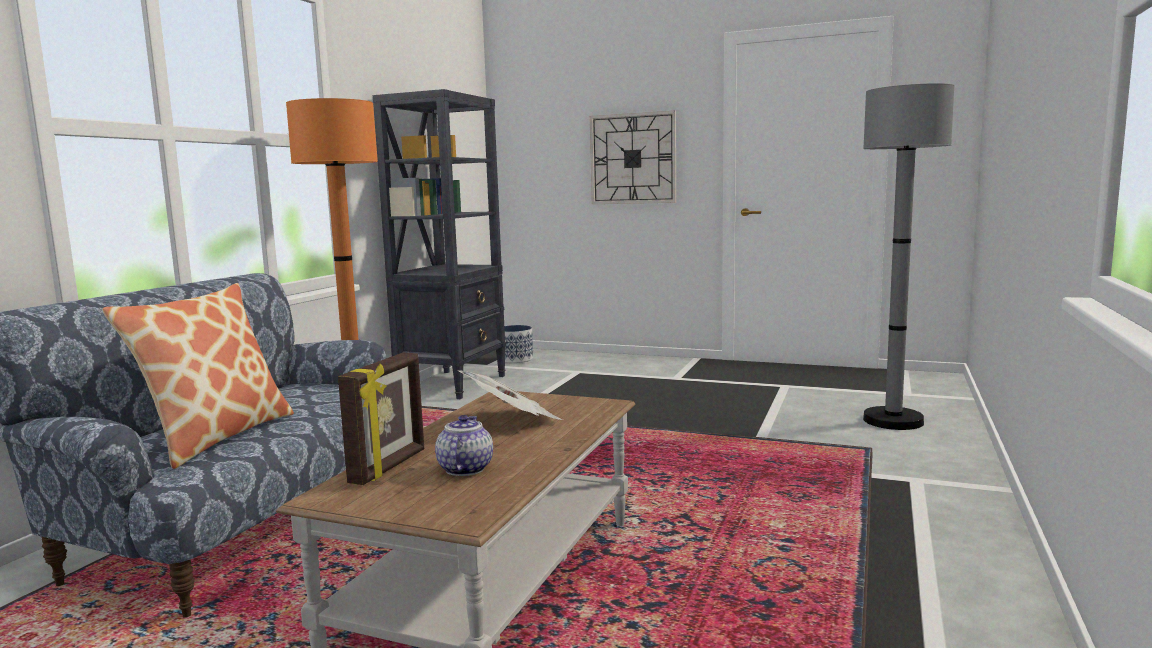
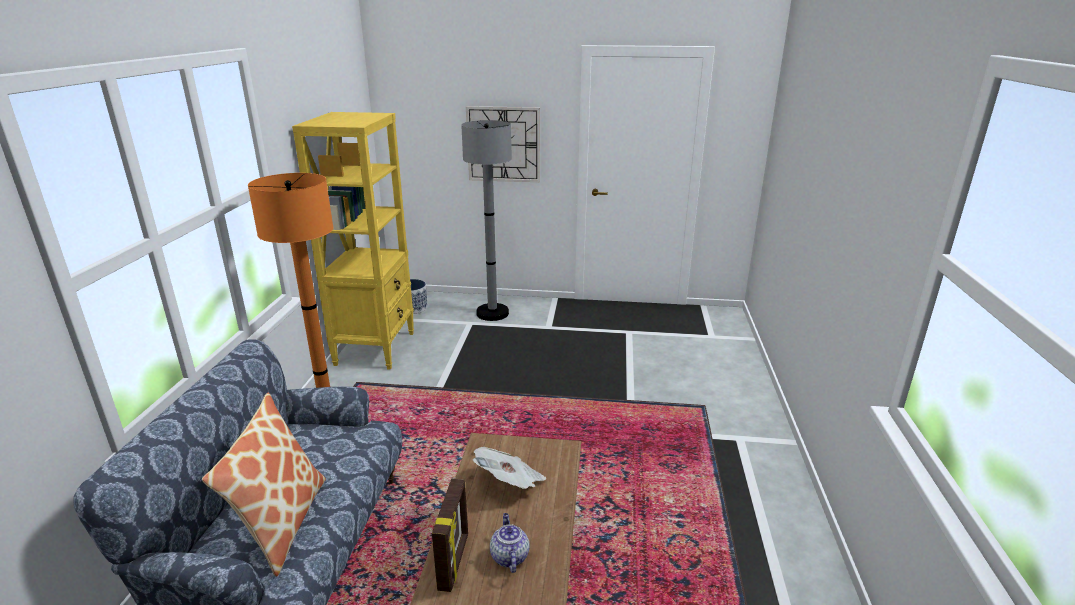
camera: 15 degrees left, 15 degrees up
black bookcase [373,89,506,399] -> yellow bookcase [292,112,414,370]
grey floor lamp [863,83,955,430] -> grey floor lamp moved to [461,120,512,321]

